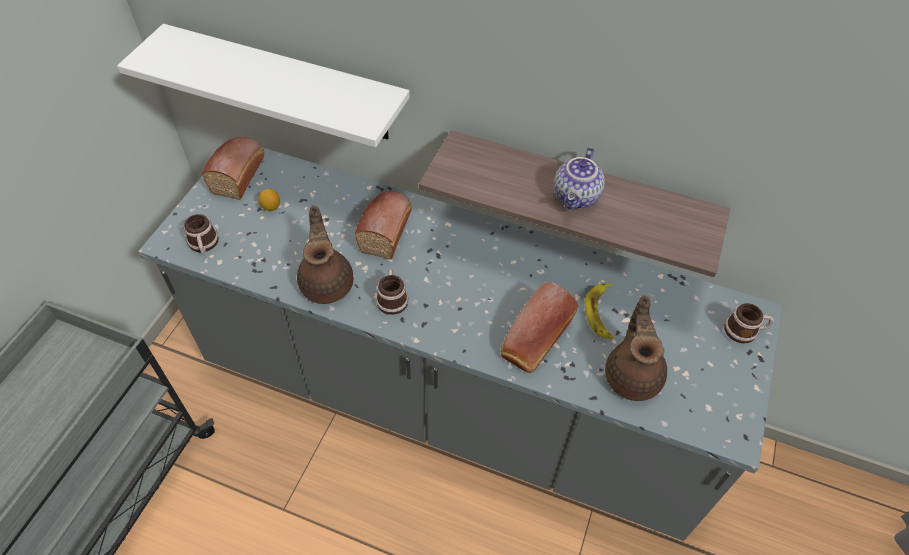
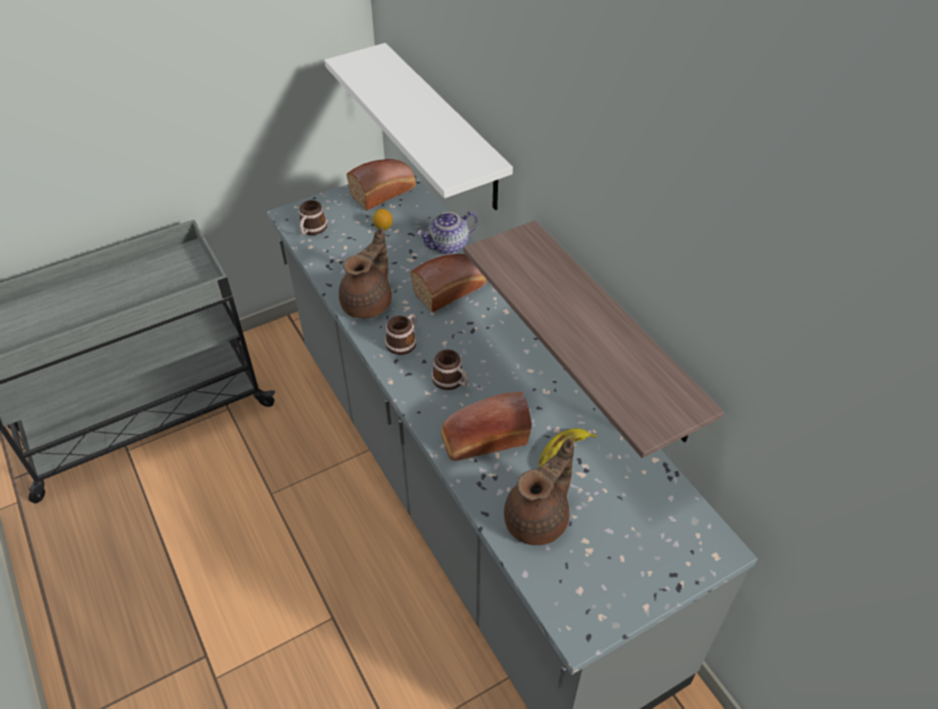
camera: 40 degrees right, 5 degrees down
teapot [554,147,605,210] -> teapot moved to [417,212,478,255]
mug [724,303,774,344] -> mug moved to [432,349,469,390]

